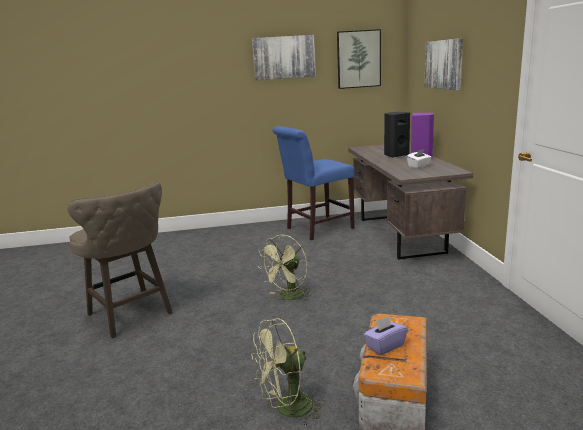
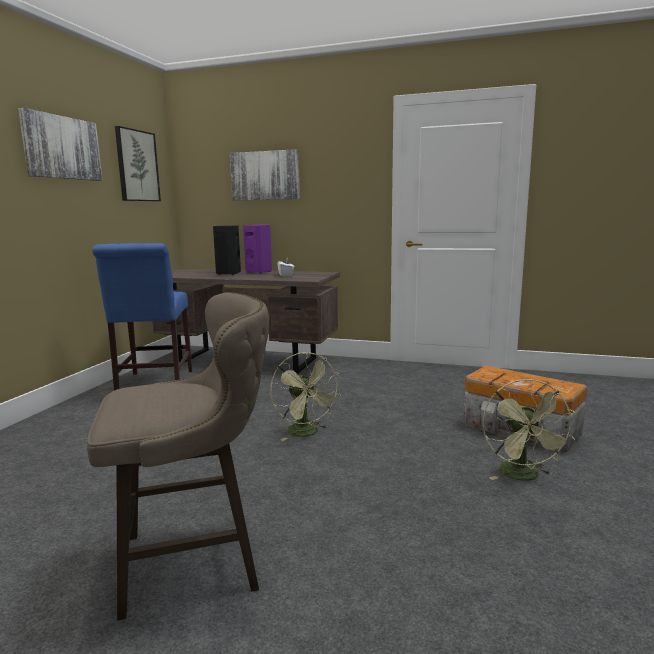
camera: 65 degrees left, 5 degrees down
purple tissue box [363,316,408,355] -> none

